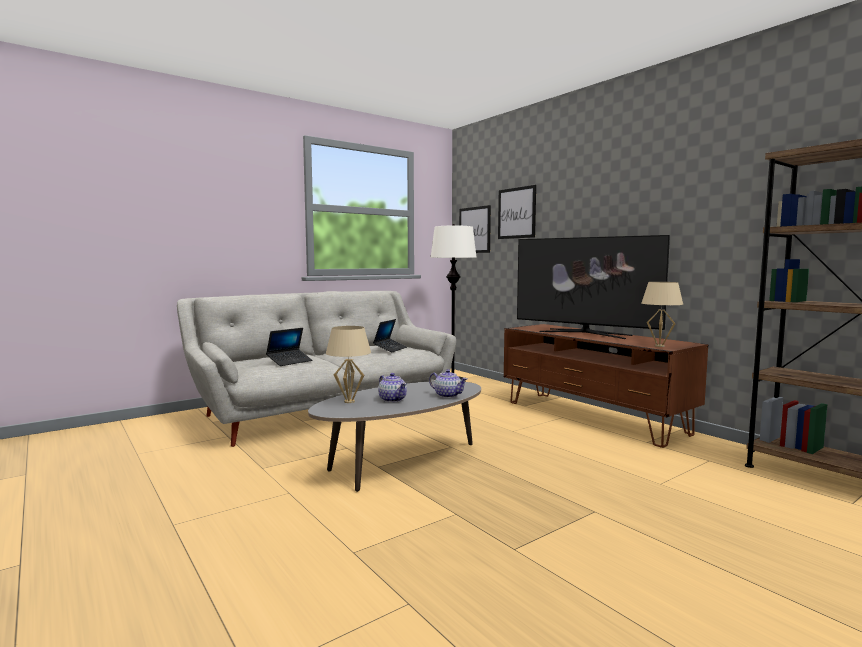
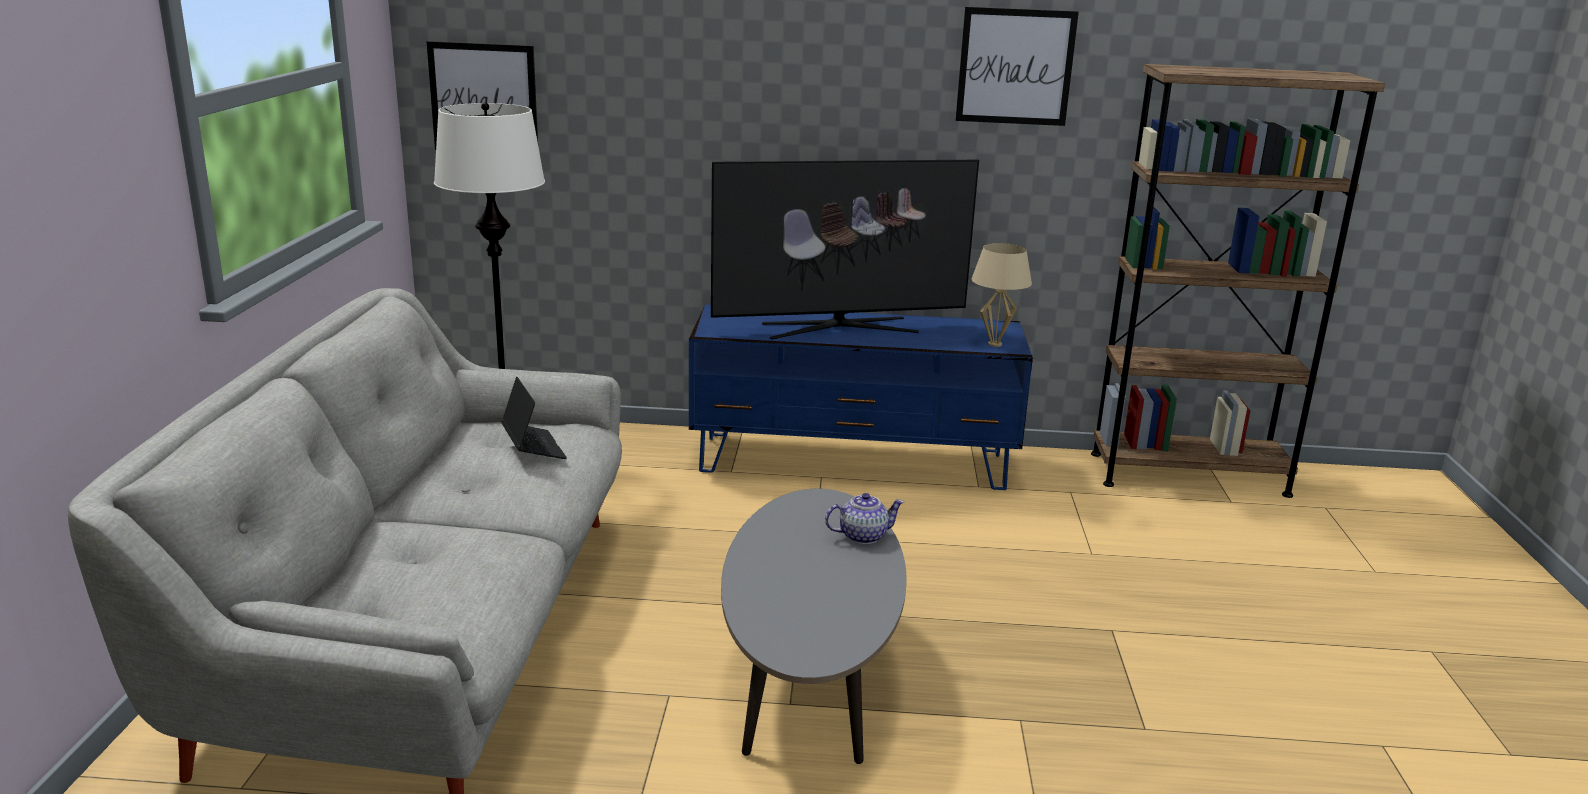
camera: 50 degrees left, 15 degrees up
laptop [266,328,312,366] -> none
beige table lamp [326,326,371,403] -> none
teapot [378,373,407,402] -> none
picture [498,185,536,239] -> picture moved to [955,7,1079,126]
brown tv stand [504,324,708,448] -> blue tv stand [689,304,1033,490]

